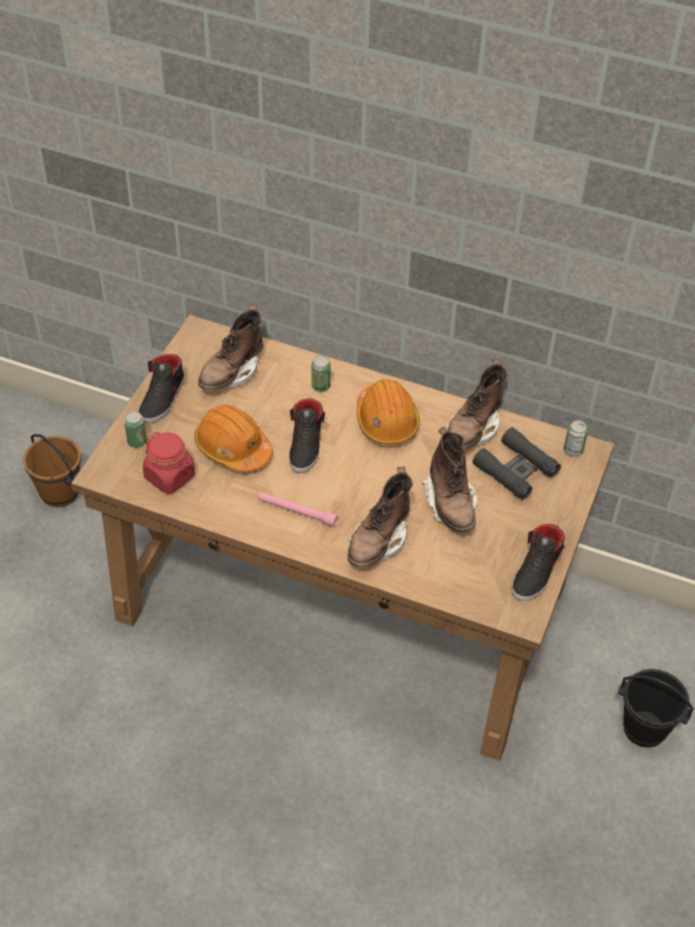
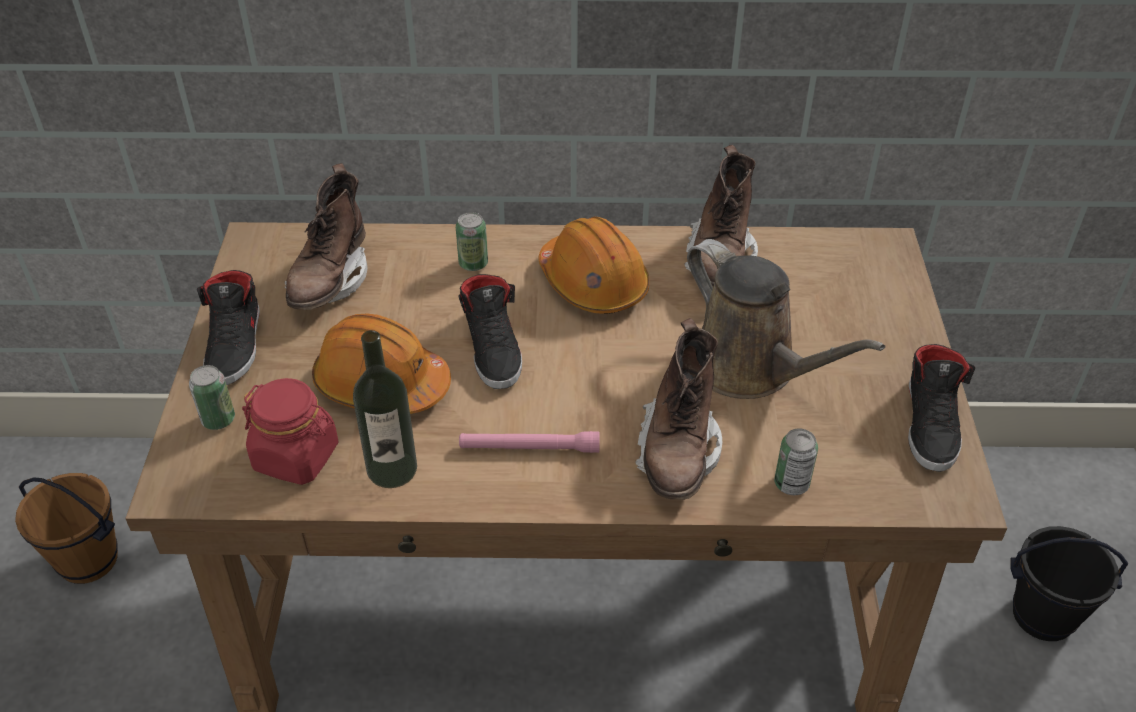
camera: 20 degrees left, 5 degrees down
brown boot [422,427,477,533] -> brown watering can [687,239,885,399]
black binoculars [473,427,561,500] -> none
can [564,420,588,457] -> can moved to [774,428,818,495]
none -> bottle [353,330,417,488]

